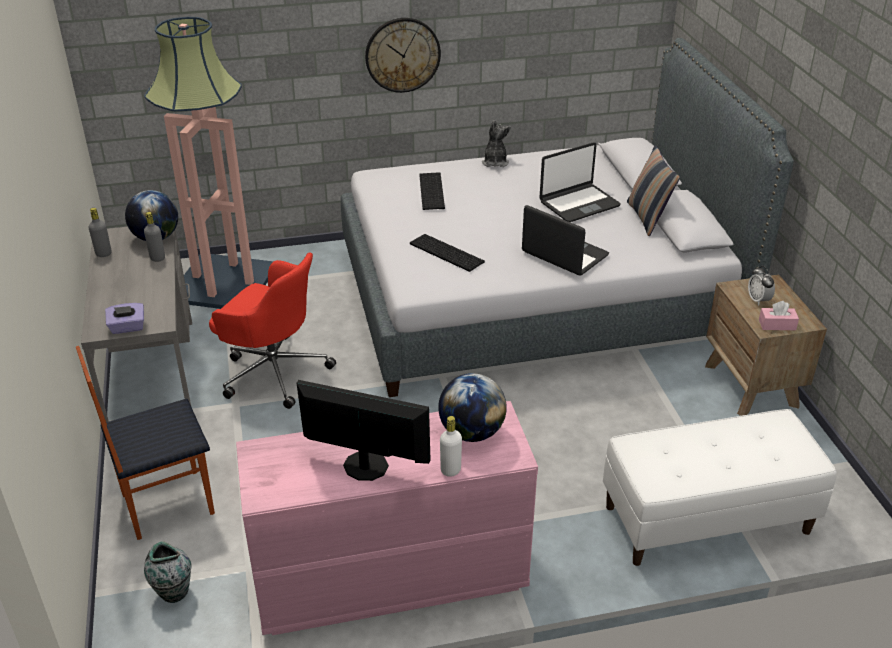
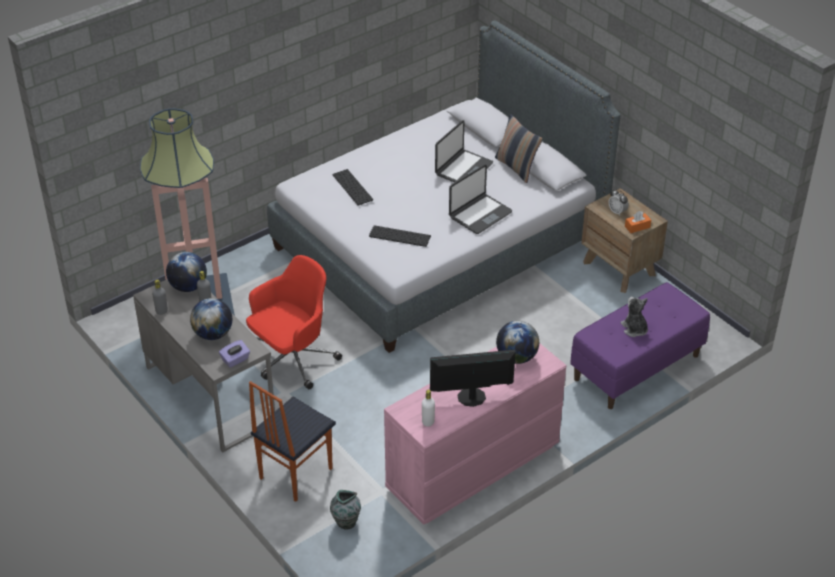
camera: 25 degrees left, 5 degrees up
red office chair [209,253,336,409] -> red office chair turned 45 degrees counterclockwise [246,255,342,389]
wall clock [365,18,441,93] -> none
white bottle [440,416,462,477] -> white bottle moved to [422,389,435,427]
plush toy [482,120,511,167] -> plush toy moved to [621,297,648,337]
laptop [522,205,609,275] -> laptop turned 120 degrees clockwise [449,164,512,234]
white bench [603,409,837,566] -> purple bench [570,282,710,409]
pink tissue box [759,301,799,330] -> orange tissue box [625,211,651,233]
none -> globe [190,298,232,340]

